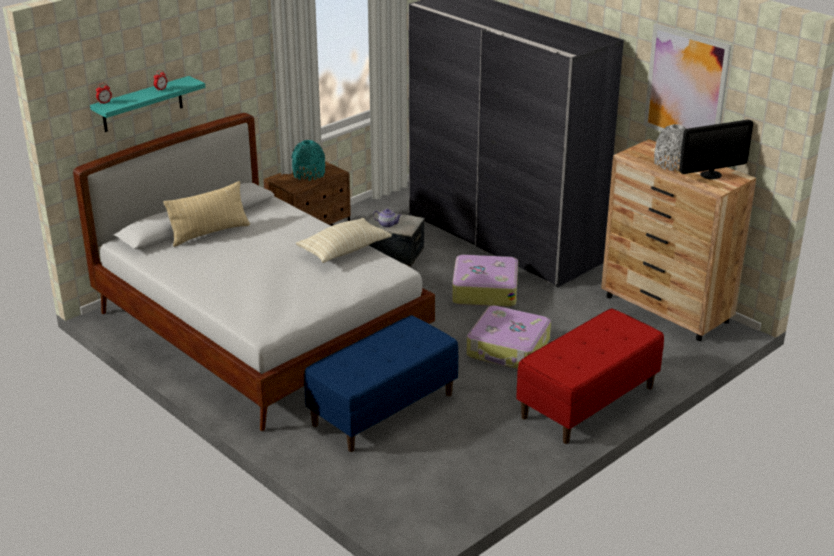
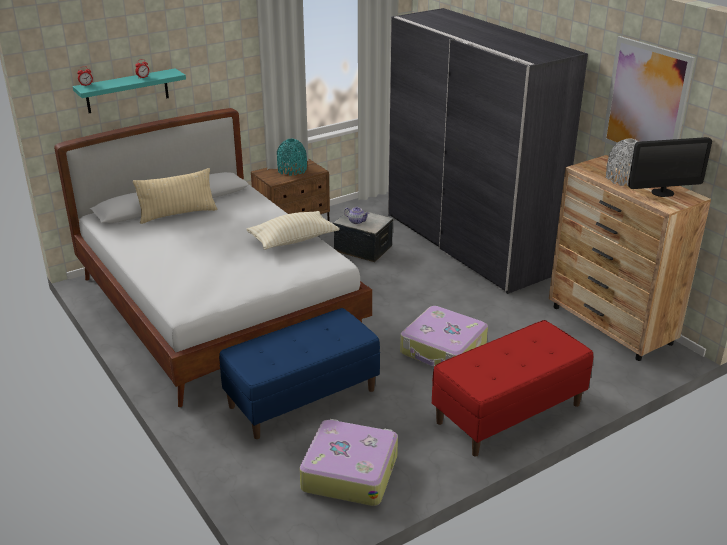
camera: 10 degrees right, 0 degrees up
suitcase [452,255,518,307] -> suitcase moved to [299,419,398,506]

